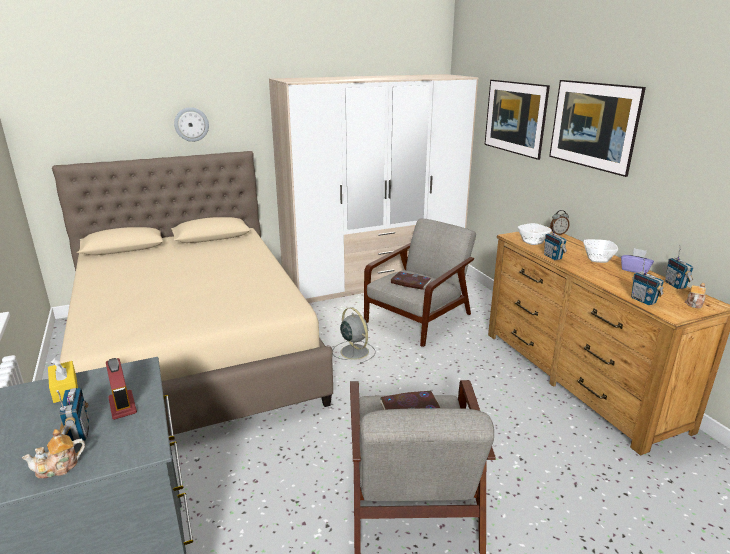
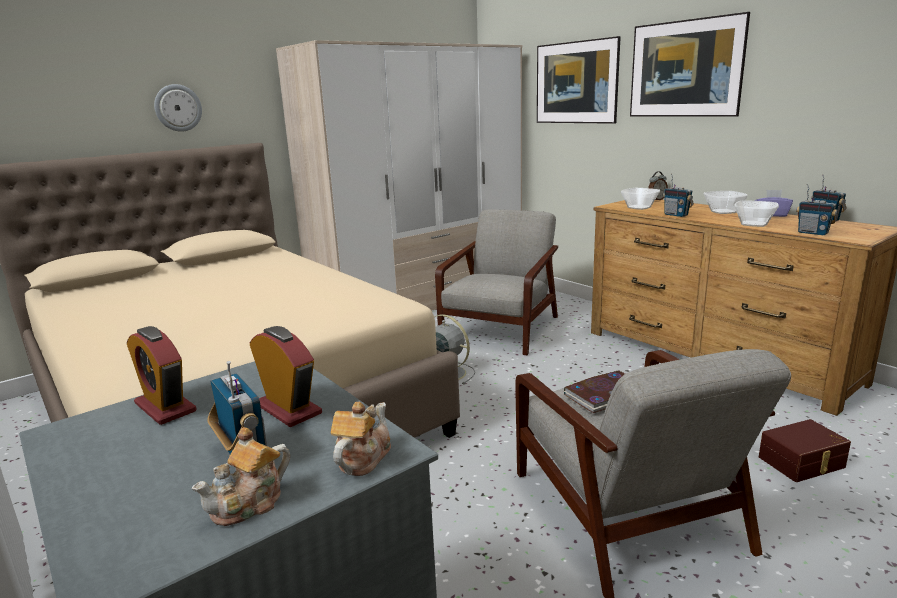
camera: 15 degrees left, 5 degrees down
yellow tissue box [48,358,78,403] -> alarm clock [127,326,197,425]
book [391,272,431,290] -> none
teapot [685,283,706,308] -> teapot moved to [331,402,391,476]
none -> bowl [734,201,779,227]
none -> brown storage box [759,419,851,482]

